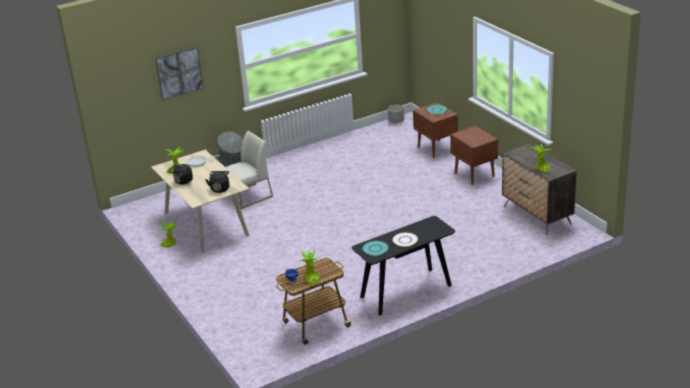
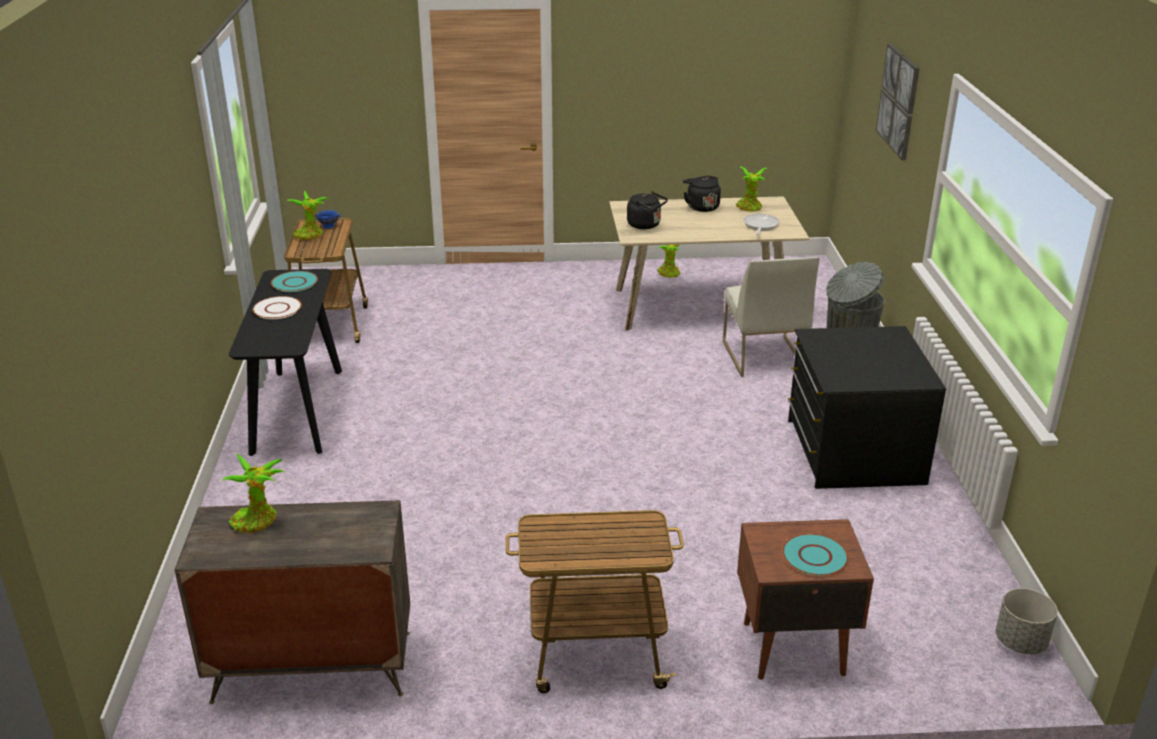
camera: 115 degrees right, 0 degrees up
brown nightstand [450,126,498,185] -> cart [506,510,684,693]
none -> black dresser [788,326,946,489]

